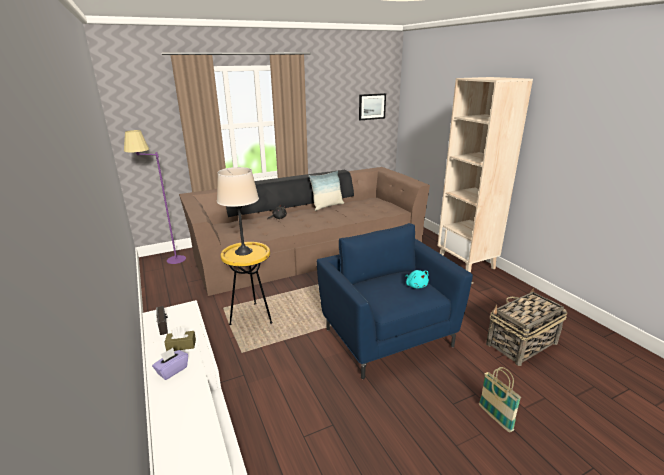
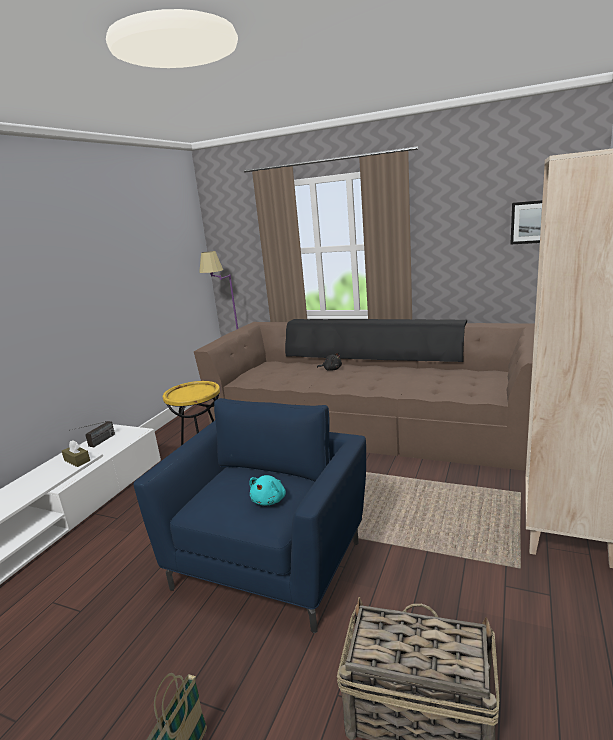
camera: 50 degrees right, 5 degrees down
purple tissue box [152,348,188,380] -> none
beige table lamp [217,167,259,255] -> none
pillow [309,170,344,211] -> none

